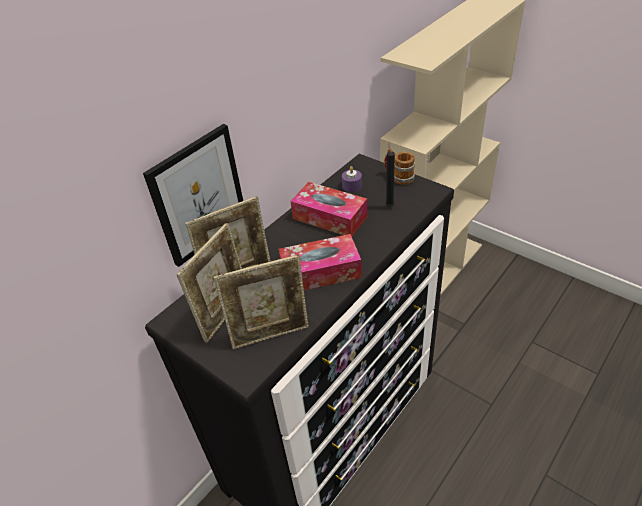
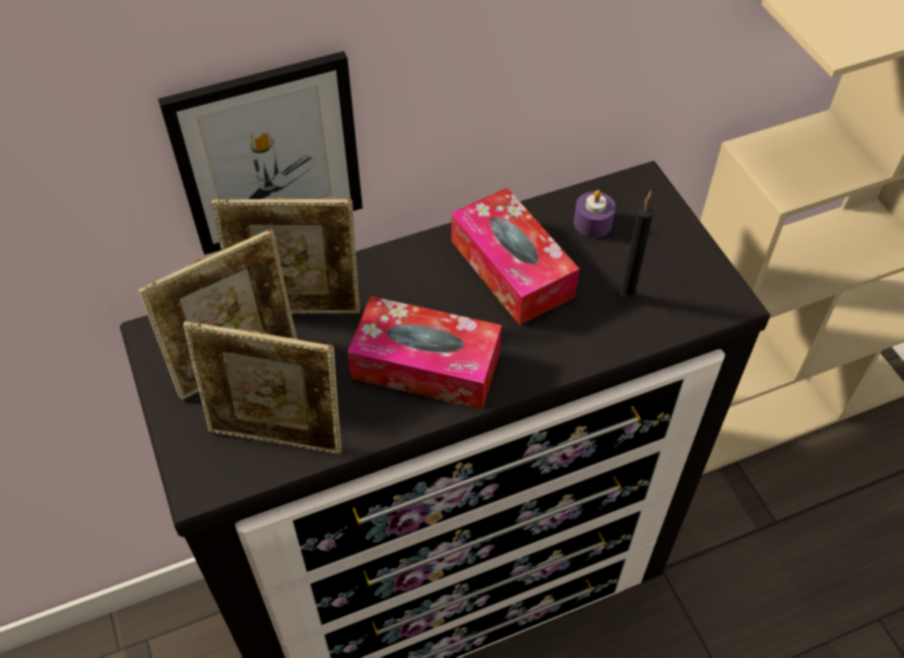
camera: 25 degrees right, 10 degrees up
mug [384,148,415,185] -> none

